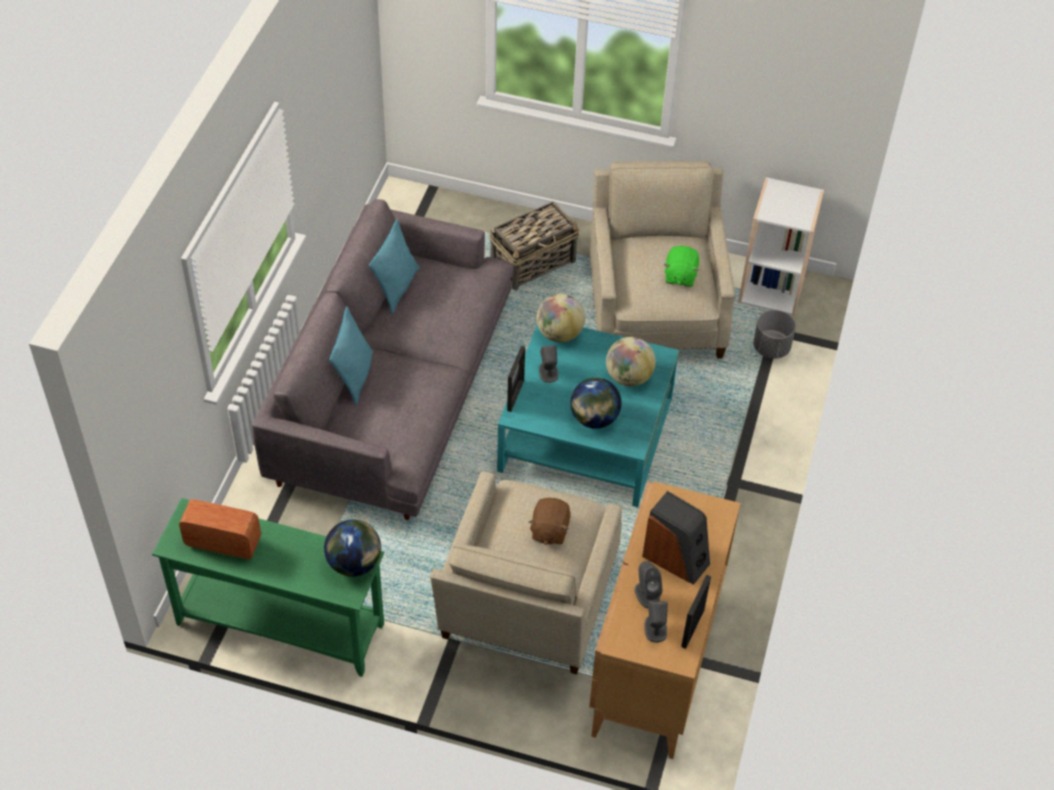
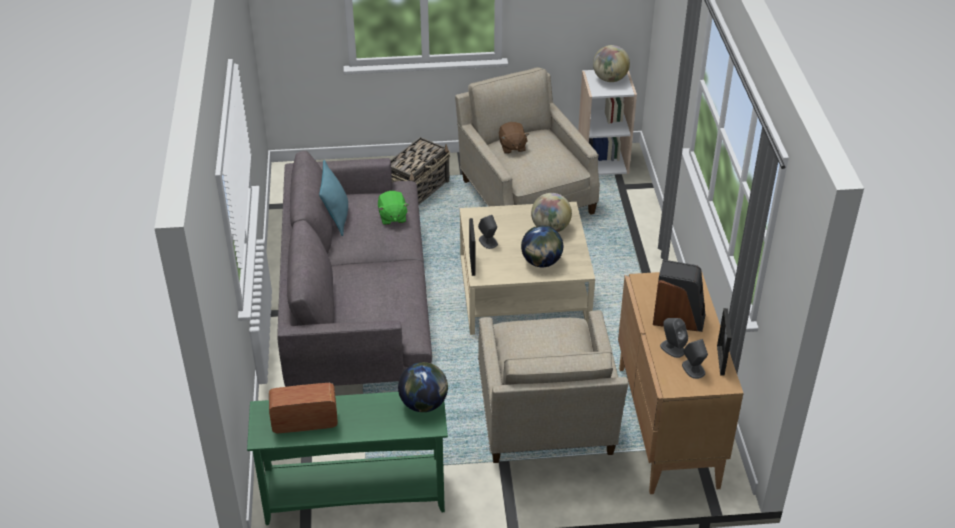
camera: 20 degrees left, 10 degrees down
turquoise pillow [329,306,373,405] -> none
turquoise coffee table [497,325,679,507] -> beige coffee table [460,202,595,335]
brown plush toy [529,497,571,545] -> brown plush toy moved to [499,122,529,154]
globe [536,294,585,343] -> globe moved to [593,45,630,82]
green plush toy [664,246,699,287] -> green plush toy moved to [378,191,408,225]
grey planter [753,310,796,359] -> none

